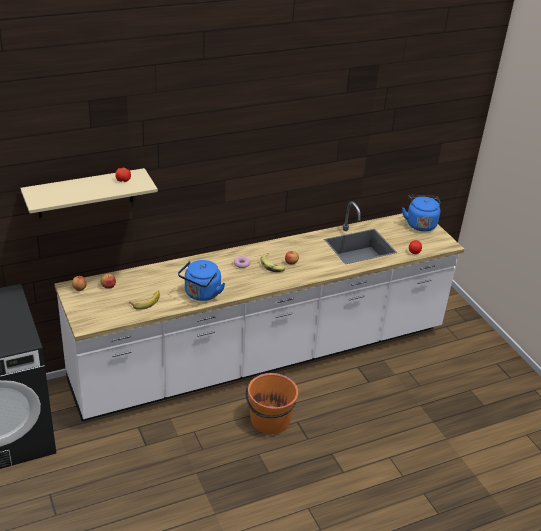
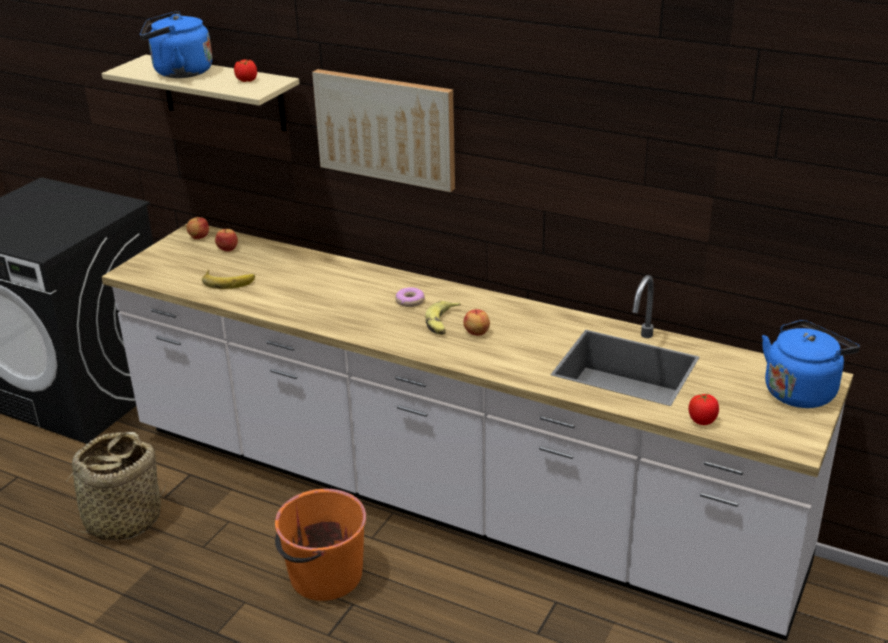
camera: 55 degrees right, 5 degrees down
blue kettle [178,260,225,301] -> blue kettle moved to [140,11,212,78]
none -> basket [57,432,166,540]
none -> picture [312,69,455,192]

